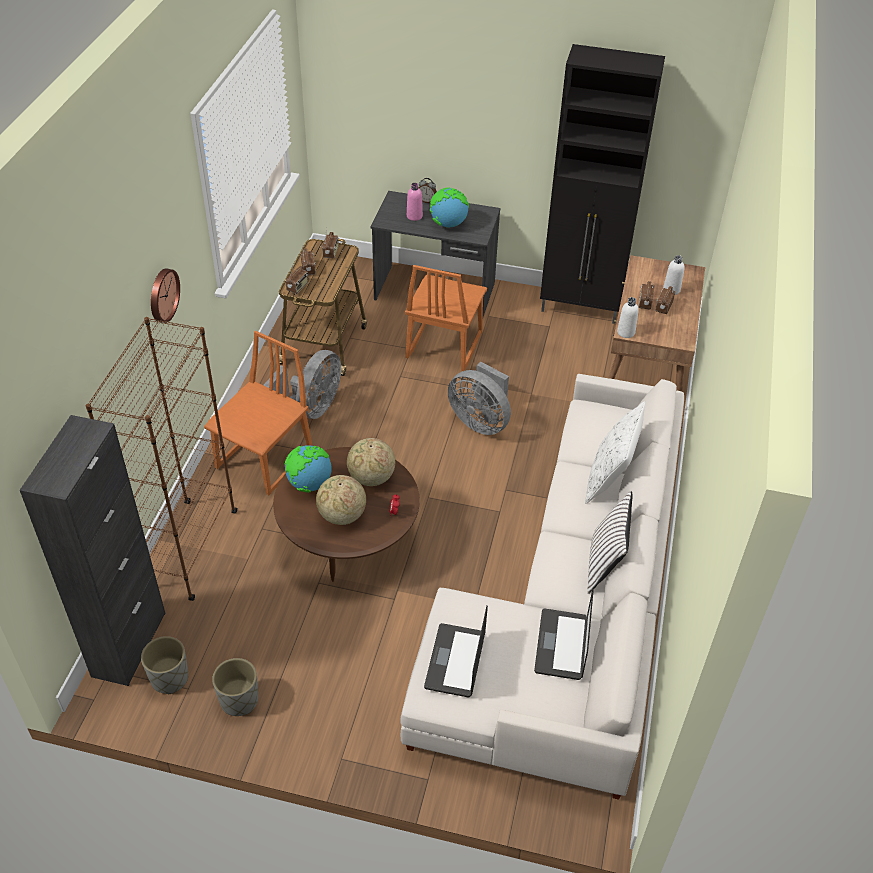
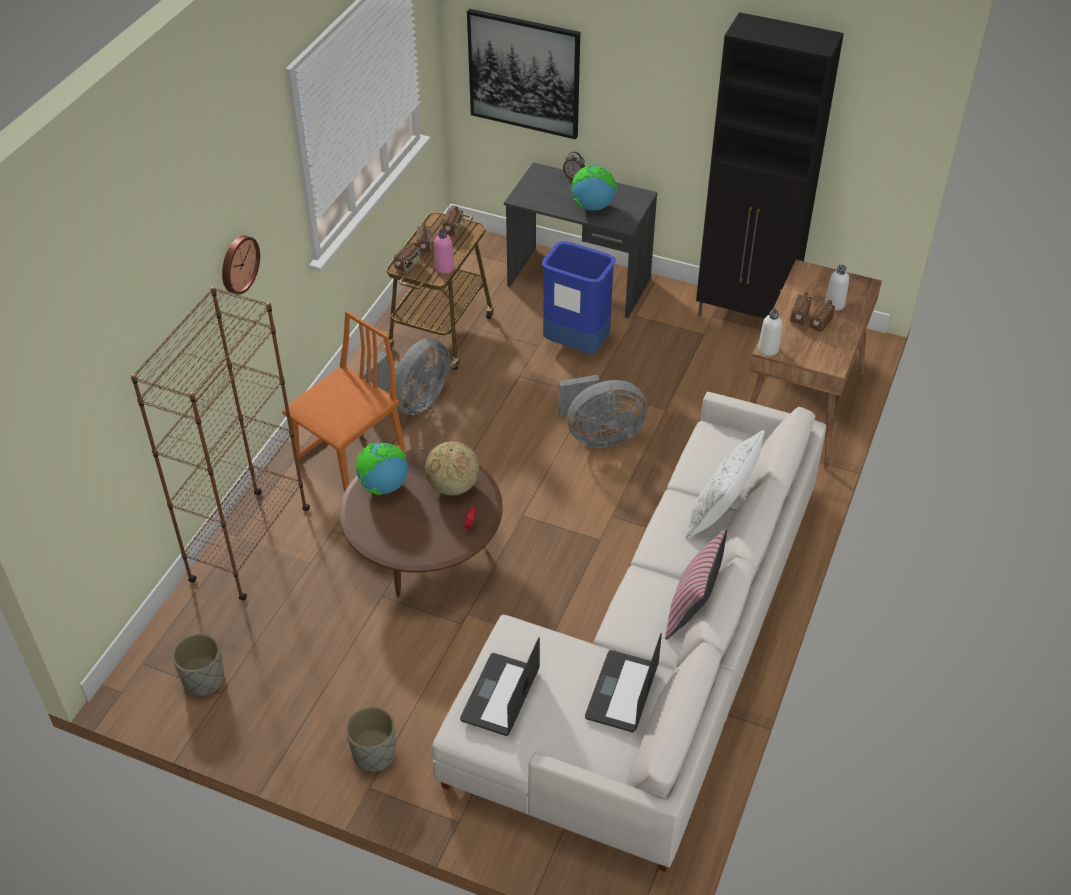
camera: 10 degrees right, 0 degrees up
black cabinet [20,415,165,686] -> none
grey planter [212,658,258,716] -> grey planter moved to [346,707,396,772]
globe [316,475,366,525] -> none
orange chair [405,265,487,371] -> blue trash can [542,241,616,353]
pink bottle [407,183,423,221] -> pink bottle moved to [434,229,454,274]
grey fan [448,362,511,435] -> grey fan turned 60 degrees counterclockwise [558,375,648,448]
white pillow [587,491,632,594] -> pink pillow [665,529,727,640]
none -> picture [467,9,580,140]

